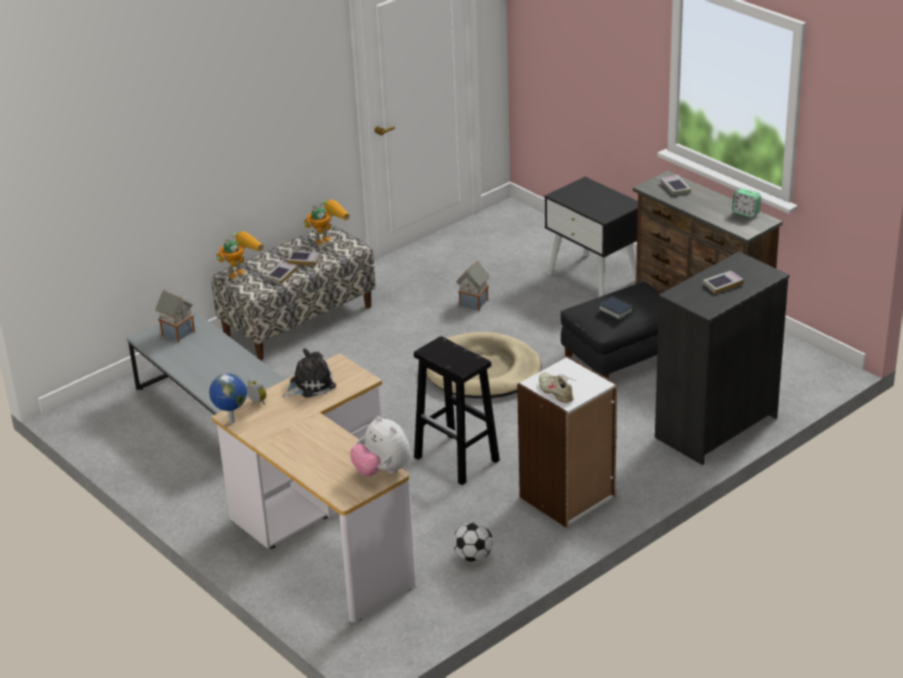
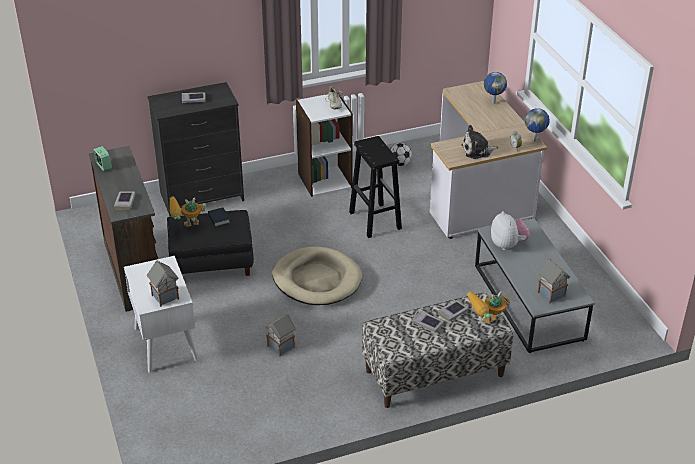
camera: 160 degrees left, 5 degrees up
toy robot [304,200,350,249] -> toy robot moved to [169,196,206,227]
plush toy [350,416,411,476] -> plush toy moved to [491,211,530,250]
black nightstand [545,177,638,297] -> white nightstand [124,256,199,373]
none -> toy house [147,260,179,307]
none -> globe [484,72,507,104]

